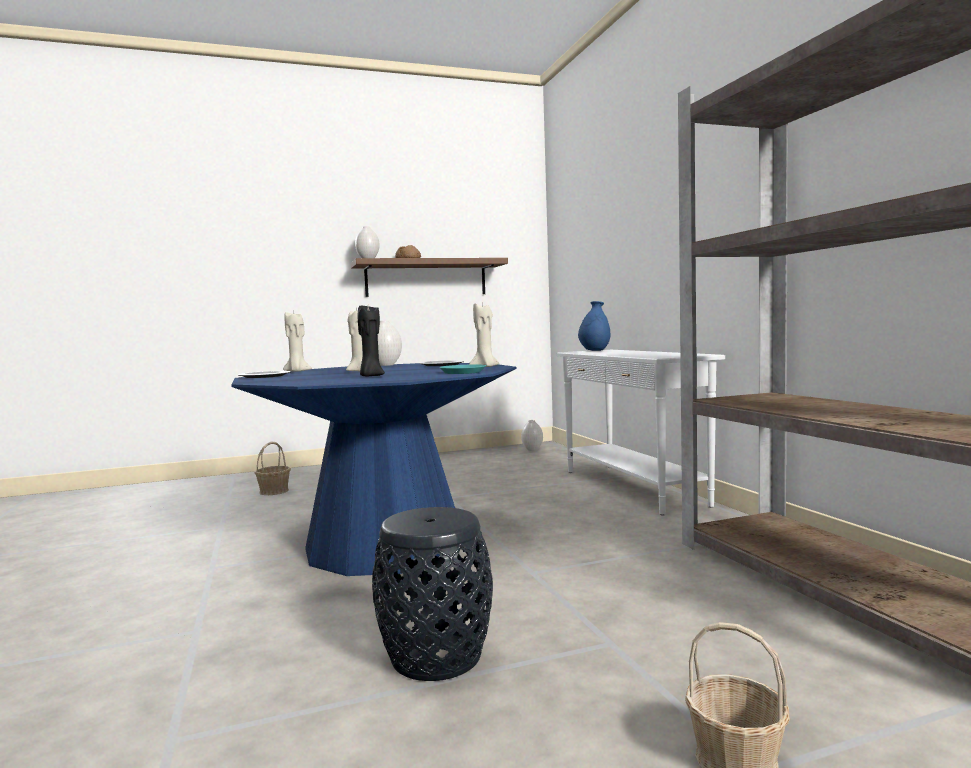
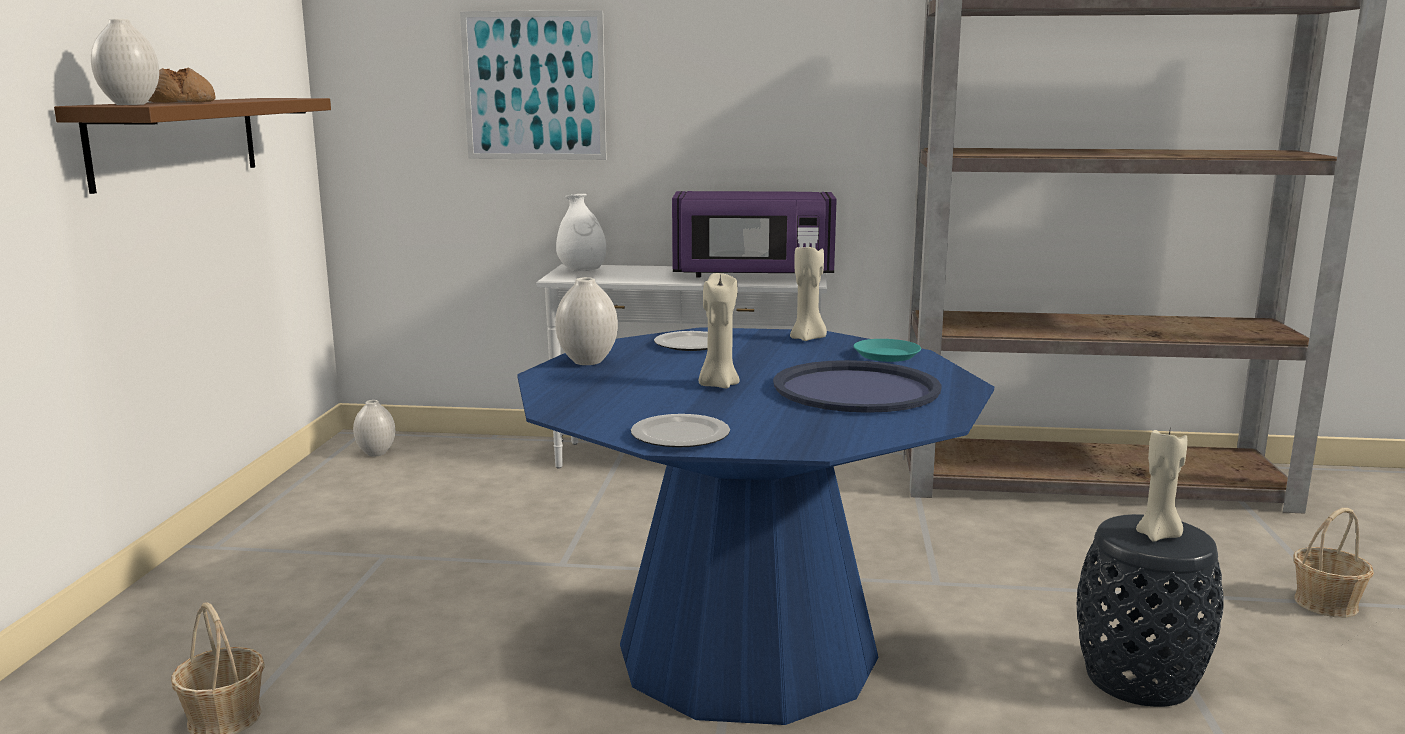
camera: 65 degrees left, 10 degrees up
beige candle [283,312,312,372] -> beige candle moved to [1136,430,1188,542]
black candle [358,306,385,377] -> blue tray [773,360,942,413]
blue vase [578,301,610,351] -> white vase [556,194,606,272]
none -> picture [460,10,607,160]
none -> purple microwave [672,191,837,278]

